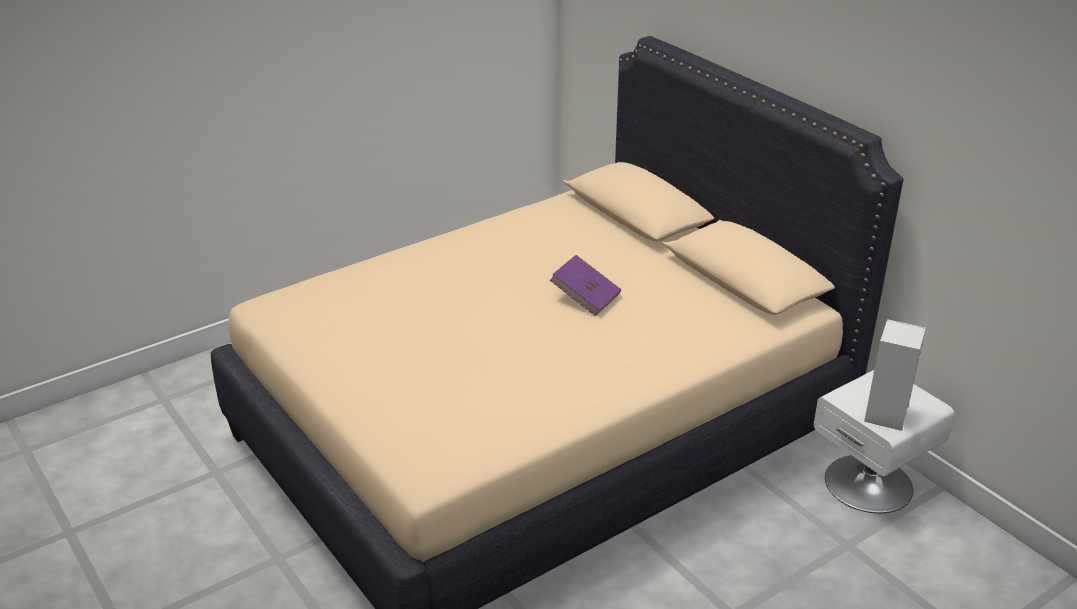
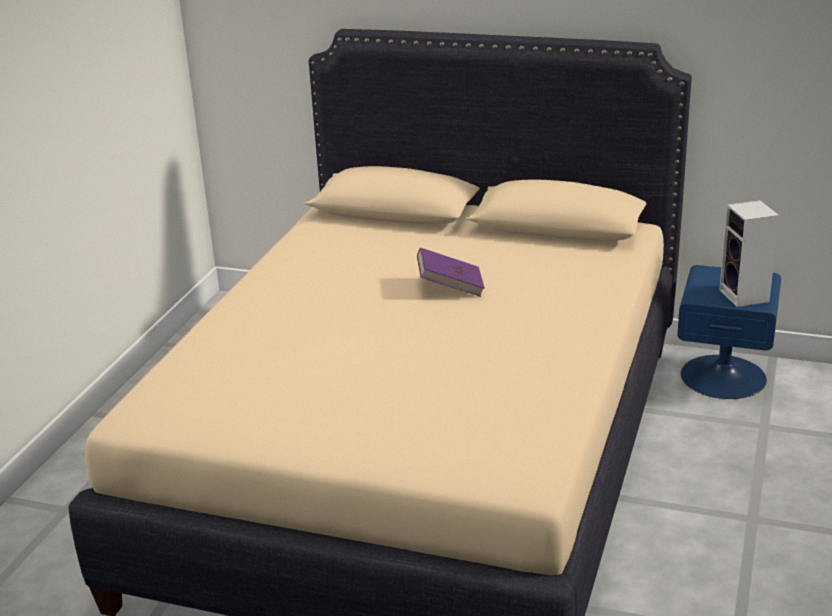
camera: 35 degrees left, 5 degrees down
white nightstand [814,370,954,513] -> blue nightstand [677,265,781,399]

